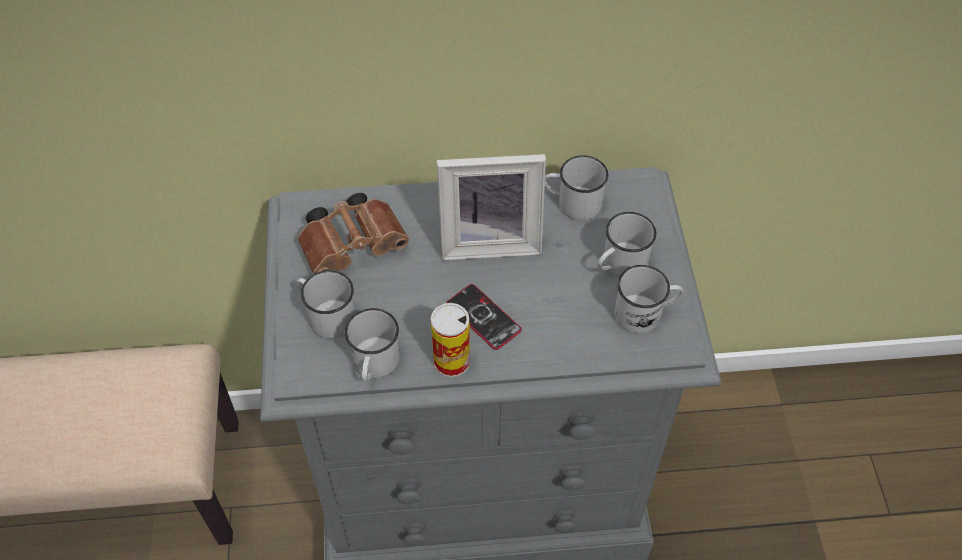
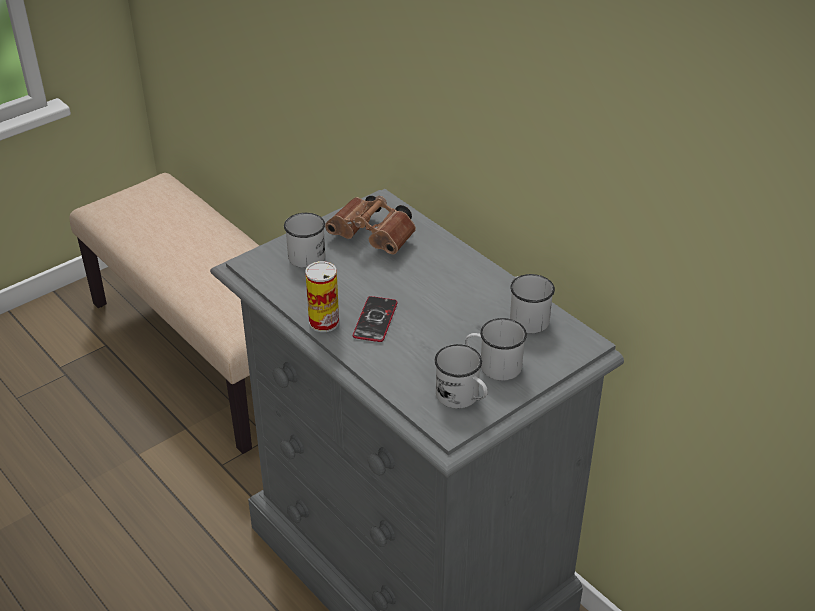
camera: 55 degrees right, 15 degrees down
white mug [345,308,400,382] -> none
picture frame [437,154,546,260] -> none

